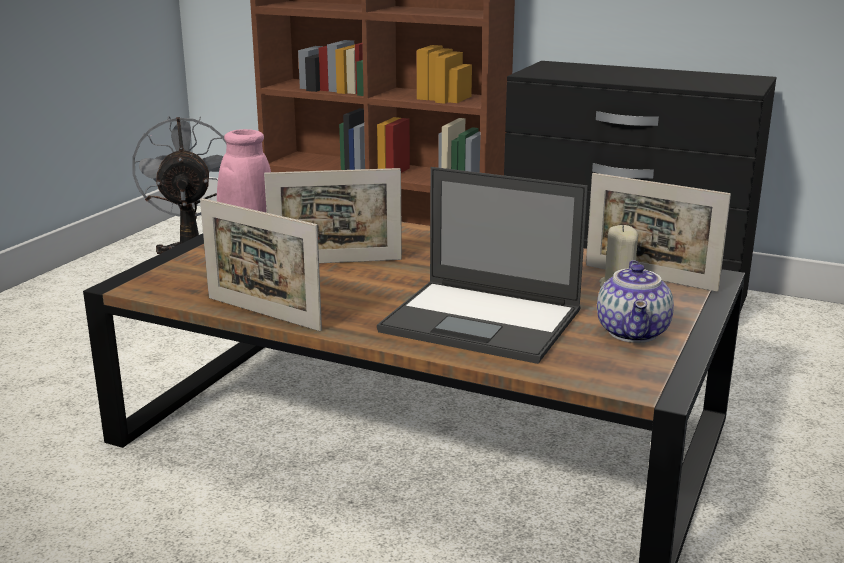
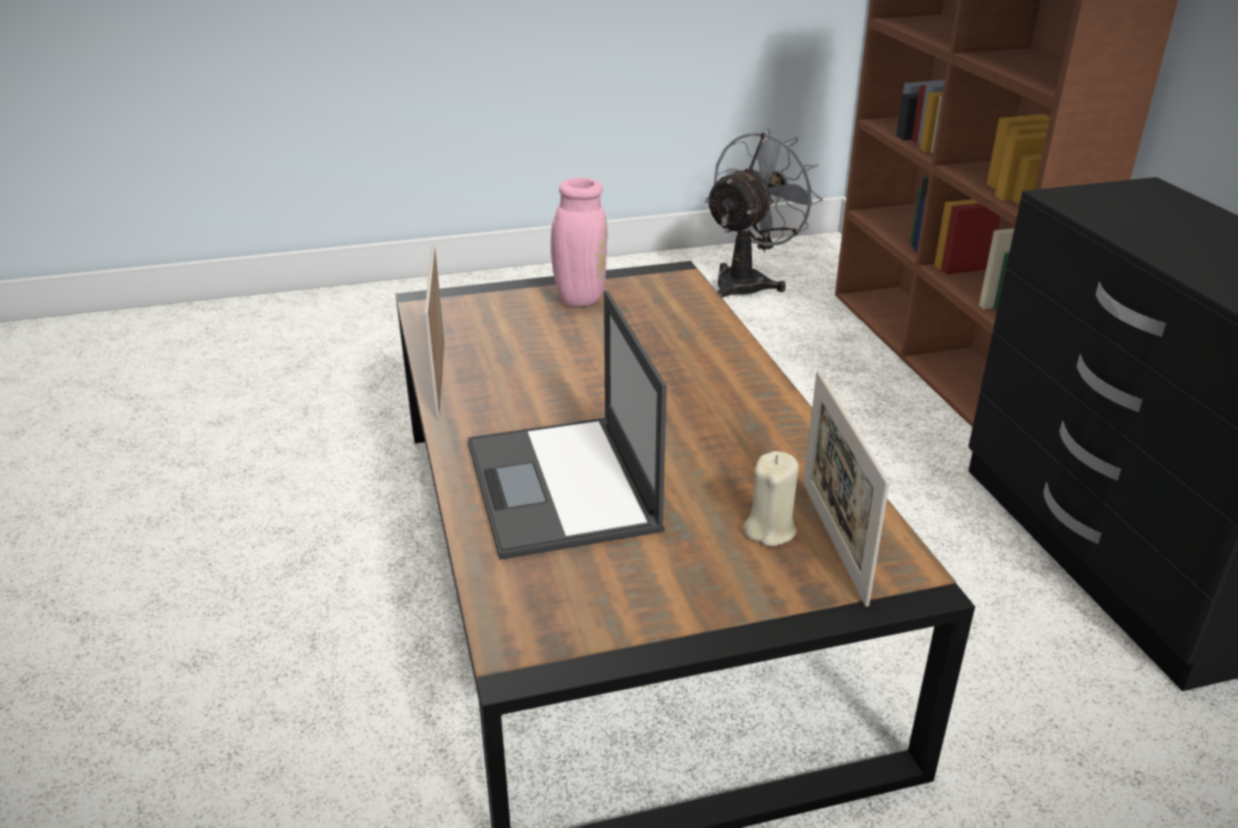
camera: 50 degrees right, 10 degrees up
picture frame [264,168,402,263] -> none
teapot [597,260,674,343] -> none

